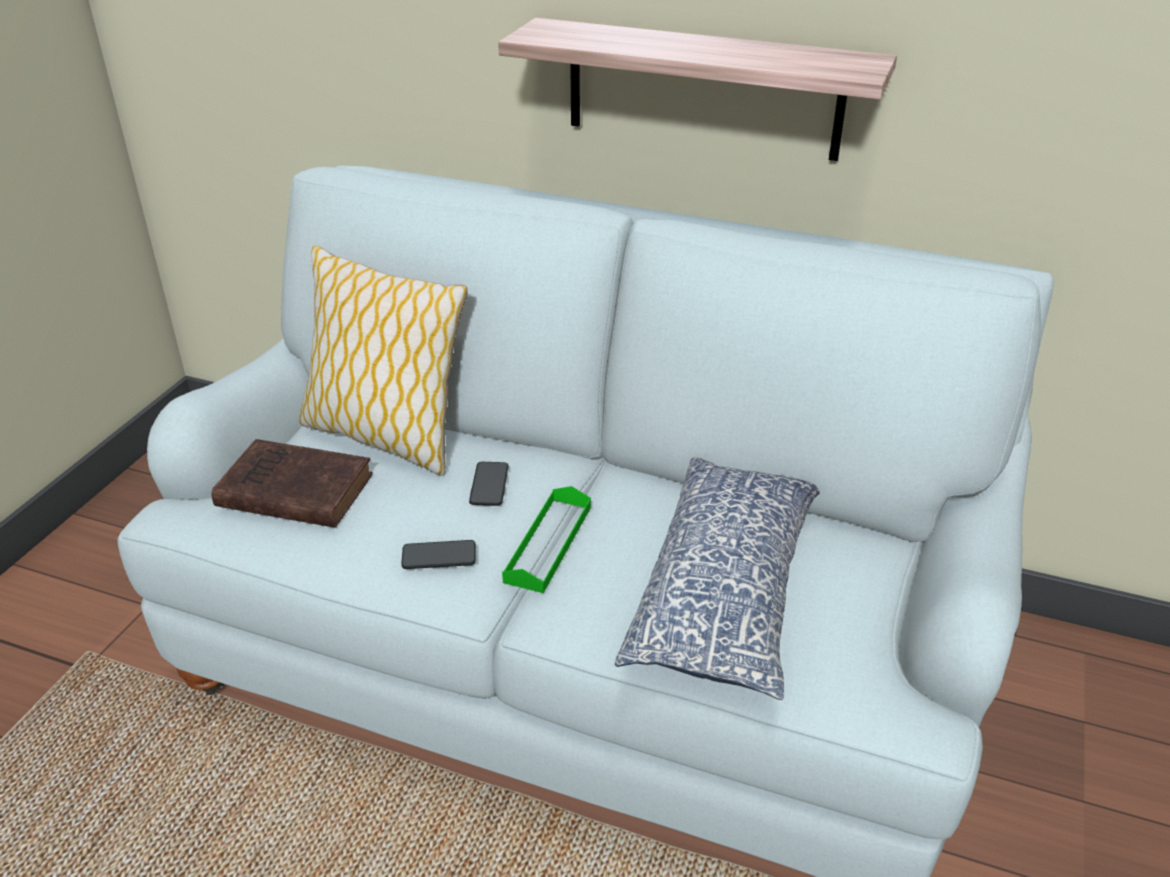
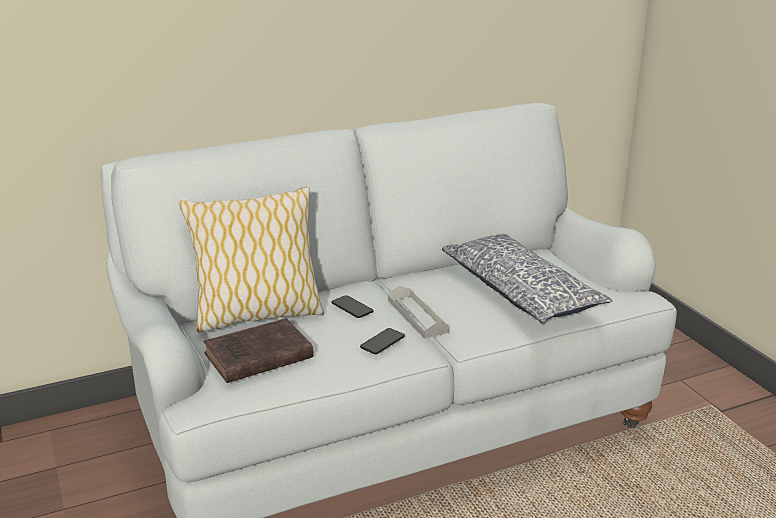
camera: 45 degrees left, 10 degrees down
shelf [498,18,897,161] -> none
green tray [502,486,591,593] -> grey tray [388,286,449,339]

